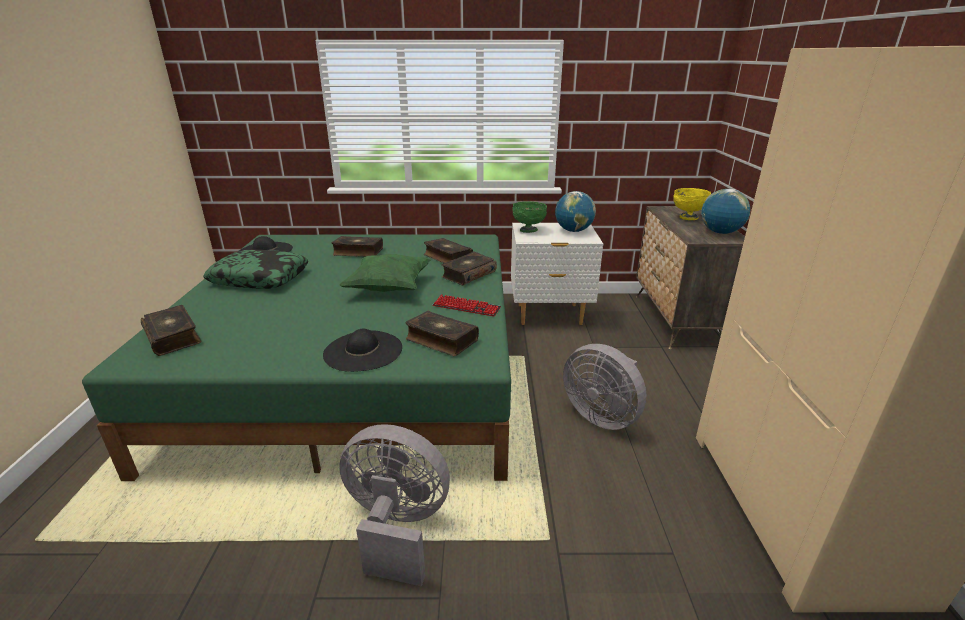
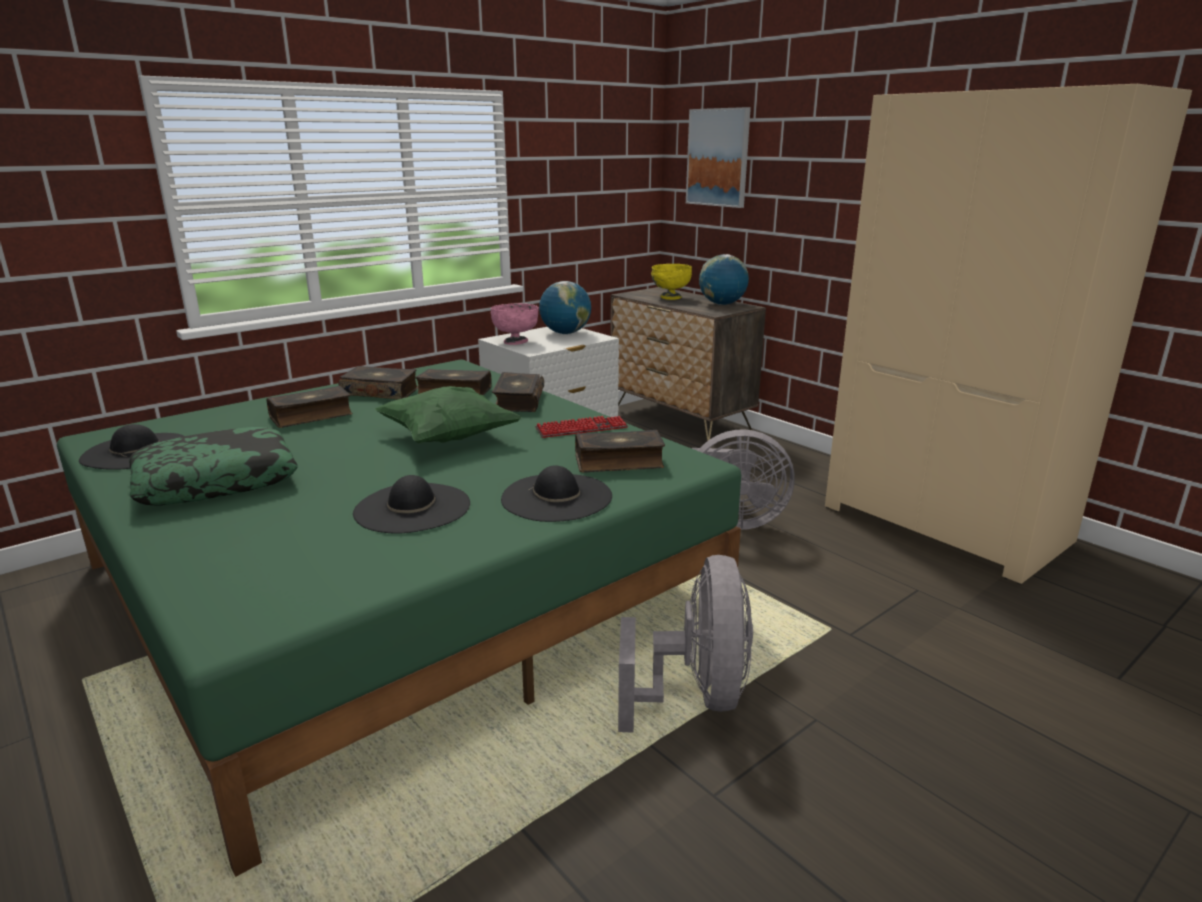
camera: 40 degrees left, 5 degrees down
book [141,305,202,356] -> book moved to [339,366,418,400]
grey fan [339,424,450,587] -> grey fan turned 120 degrees clockwise [618,555,753,733]
green bowl [512,201,547,233] -> pink bowl [491,303,539,345]
none -> black hat [353,475,470,534]
none -> picture [686,107,751,208]

